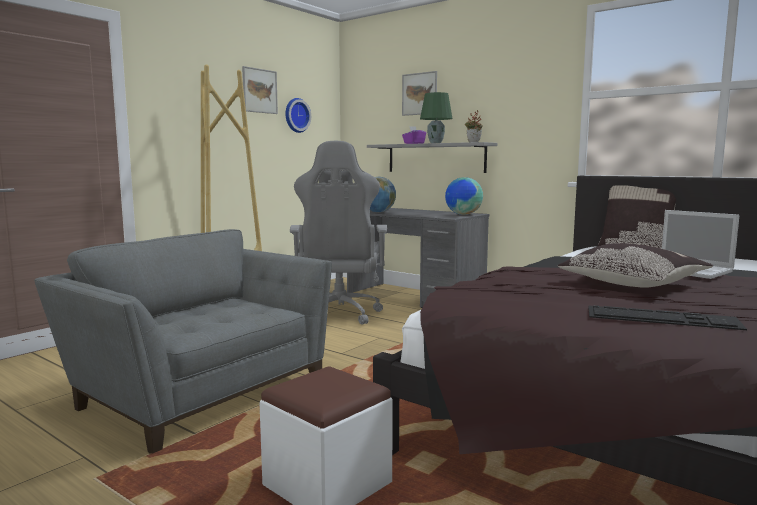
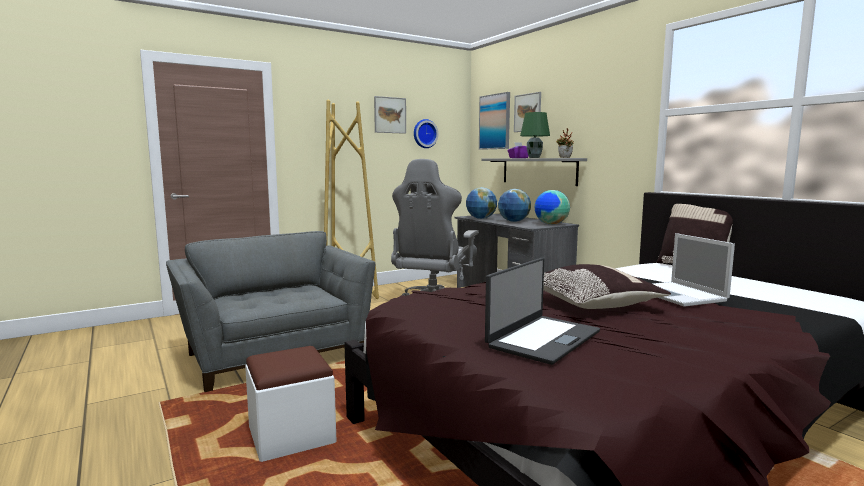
camera: 20 degrees right, 0 degrees up
keyboard [588,305,747,330] -> laptop [485,258,600,365]
none -> picture [479,92,510,150]
none -> globe [498,189,531,222]

